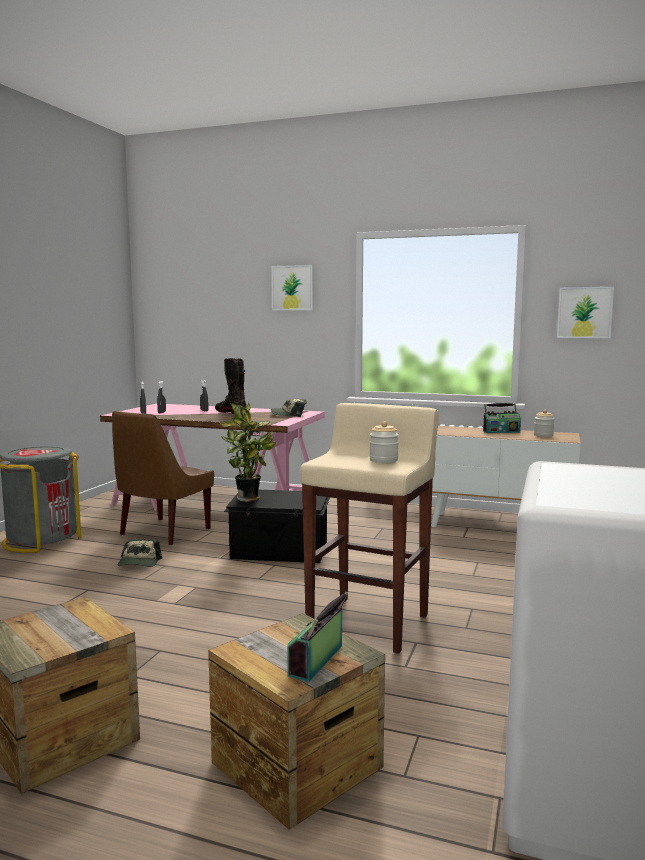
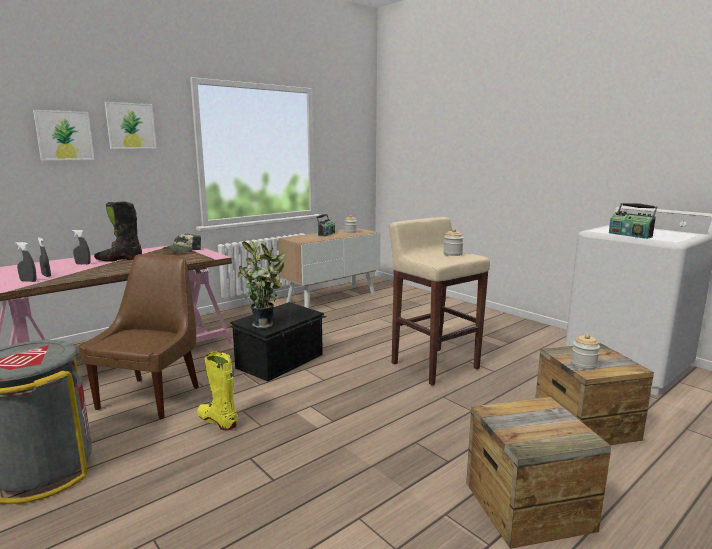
camera: 60 degrees left, 5 degrees up
brown chair [112,411,214,545] -> brown chair turned 135 degrees counterclockwise [79,254,199,419]
cap [118,539,162,567] -> yellow boot [197,351,238,430]
radio [287,592,348,682] -> radio moved to [609,203,658,239]
picture [557,287,614,338] -> picture moved to [33,110,94,160]
none -> jar [571,334,600,370]

